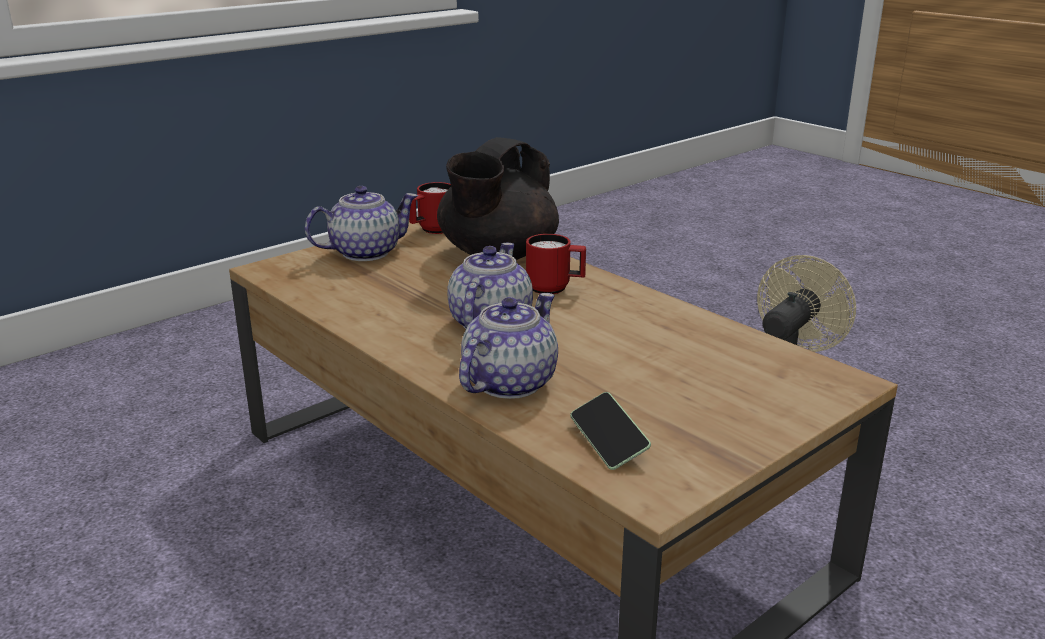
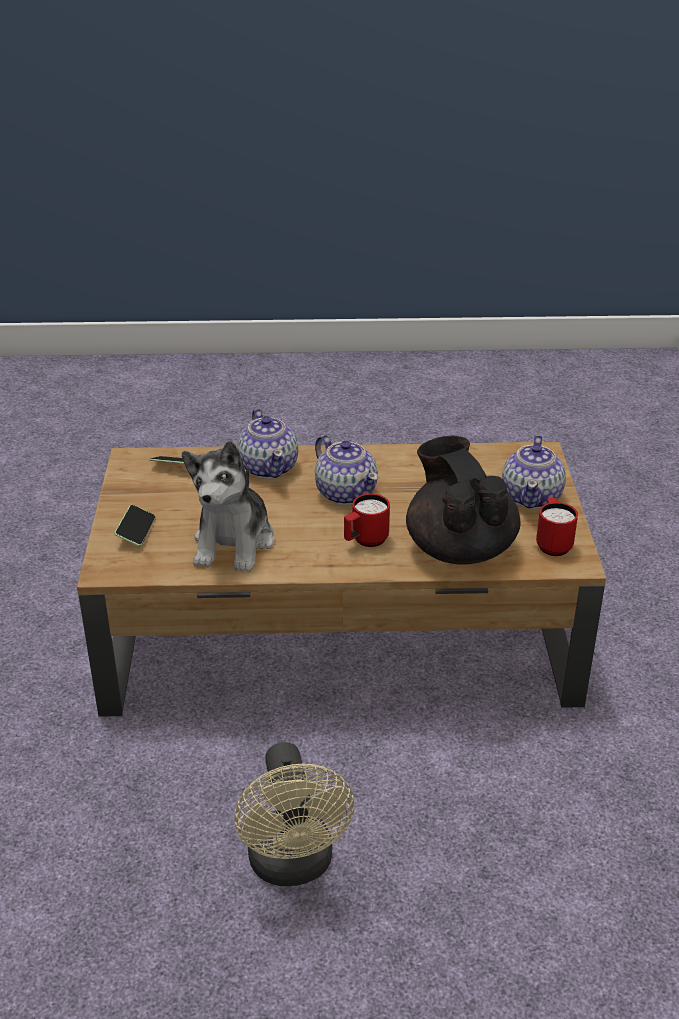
camera: 130 degrees right, 10 degrees up
none -> phone [114,505,156,546]
none -> plush toy [182,441,274,572]

